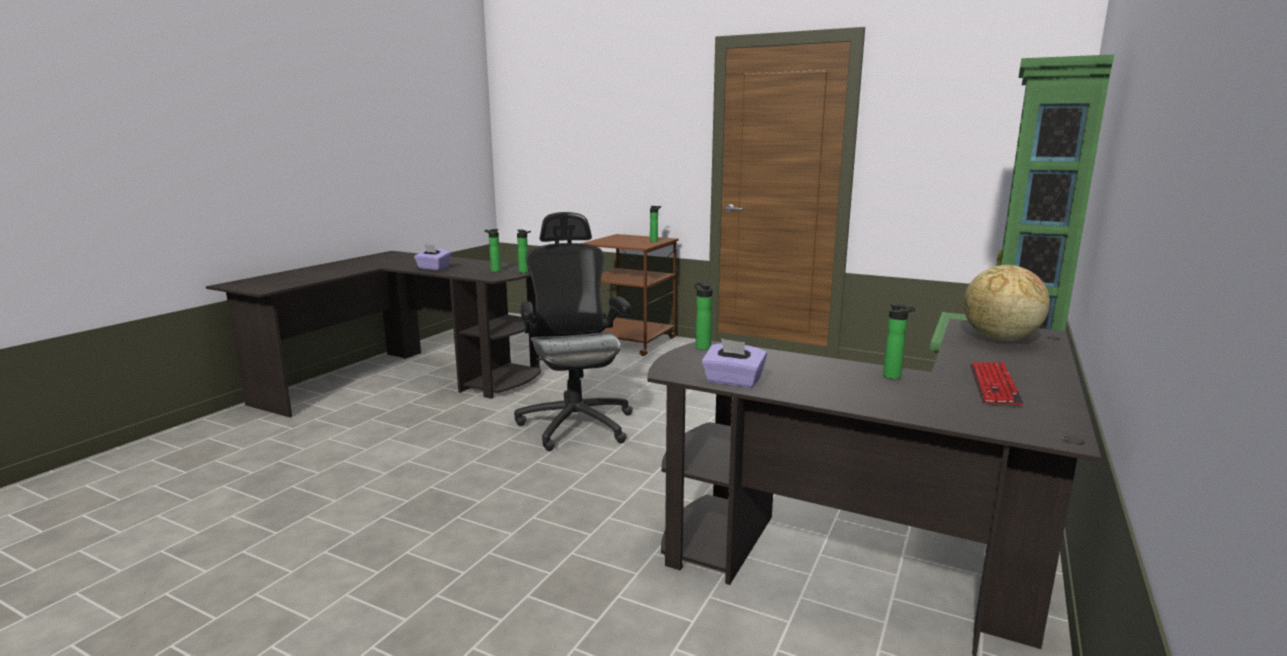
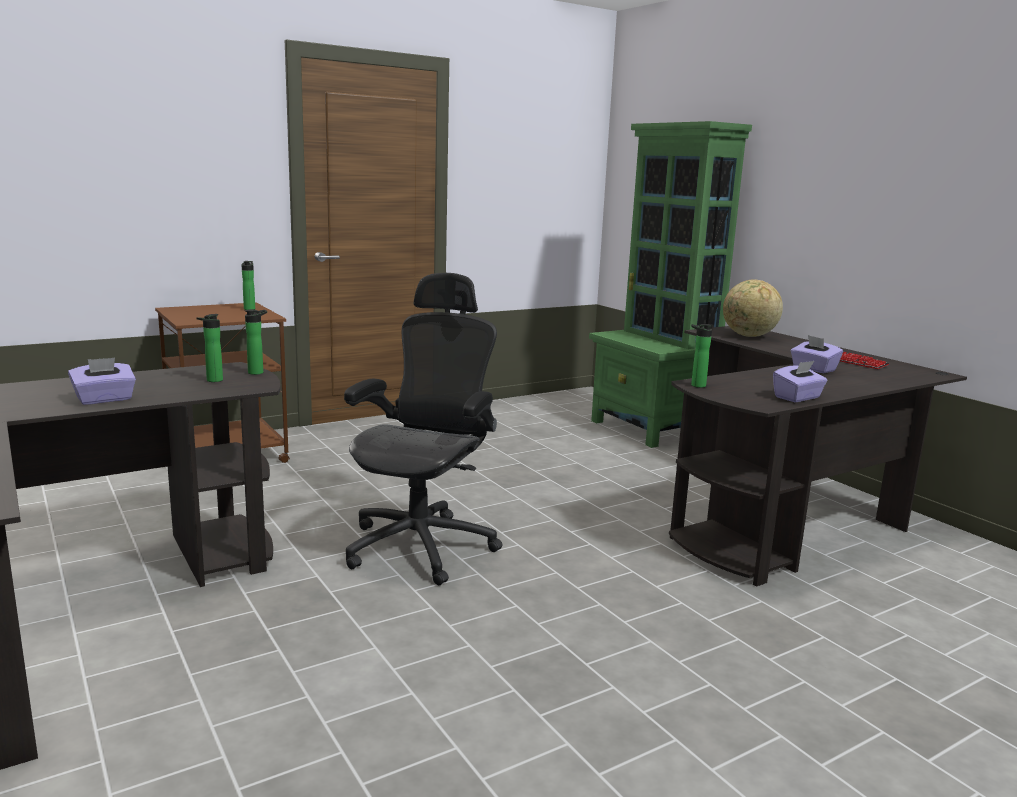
camera: 60 degrees left, 0 degrees up
office chair [514,212,633,451] -> office chair turned 90 degrees clockwise [344,273,503,585]
bottle [883,304,916,379] -> purple tissue box [791,335,843,373]

